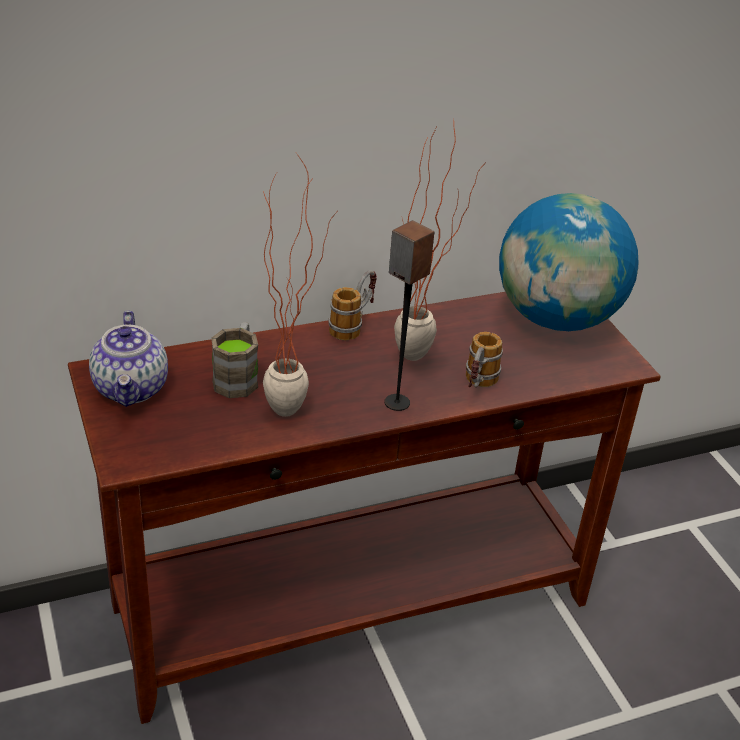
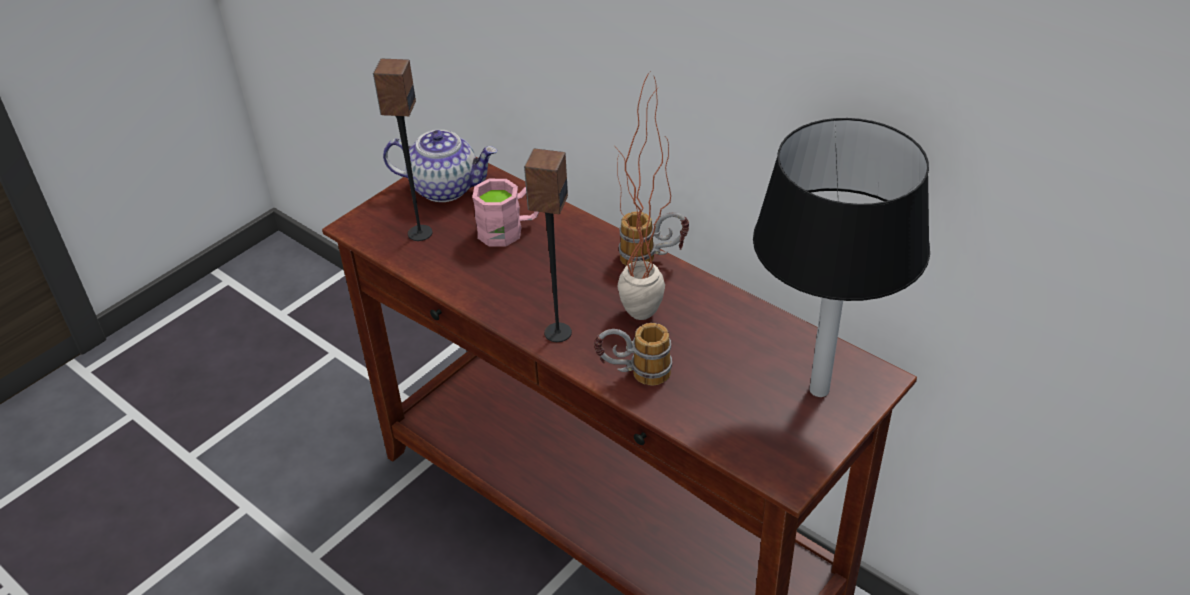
camera: 65 degrees right, 5 degrees up
teapot [89,311,168,407] -> teapot turned 135 degrees counterclockwise [383,130,497,202]
brown mug [211,322,258,398] -> pink mug [472,179,539,246]
potted plant [263,153,337,417] -> none
globe [499,193,638,331] -> black table lamp [753,118,930,397]
none -> speaker [373,59,433,241]

